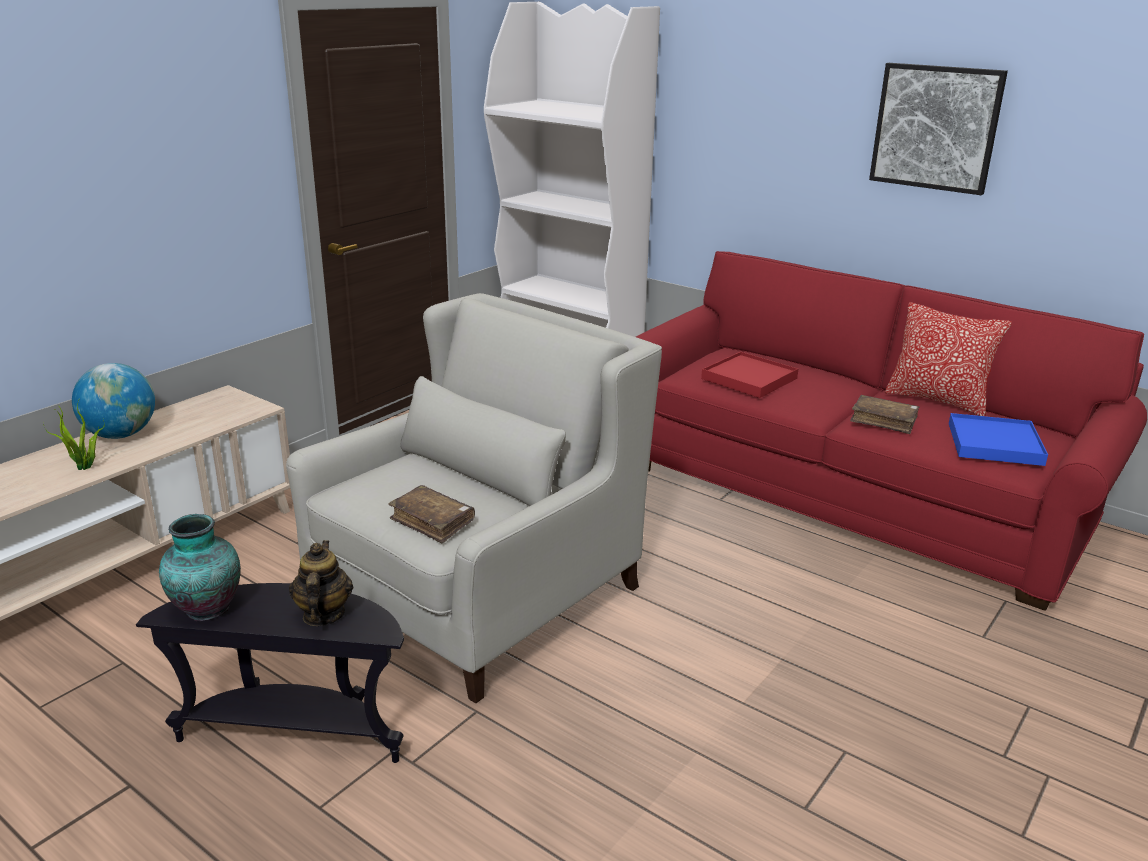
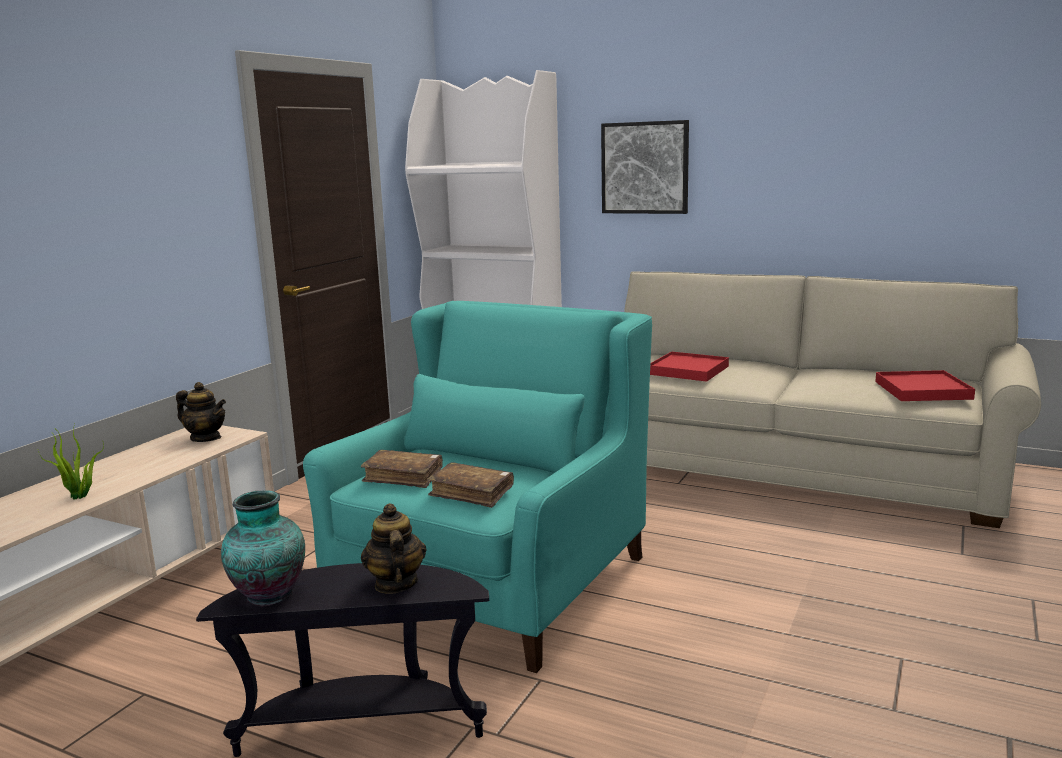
camera: 10 degrees left, 10 degrees down
globe [72,363,155,439] -> none
white armchair [286,293,662,703] -> turquoise armchair [303,301,652,673]
red sofa [636,251,1147,611] -> beige sofa [624,271,1041,528]
brown book [850,395,919,434] -> brown book moved to [361,450,443,488]
picture [869,63,1008,195] -> picture moved to [601,120,689,214]
pillow [885,302,1012,416] -> none
blue tray [949,413,1048,466] -> red tray [875,370,975,401]
none -> teapot [176,382,226,442]

